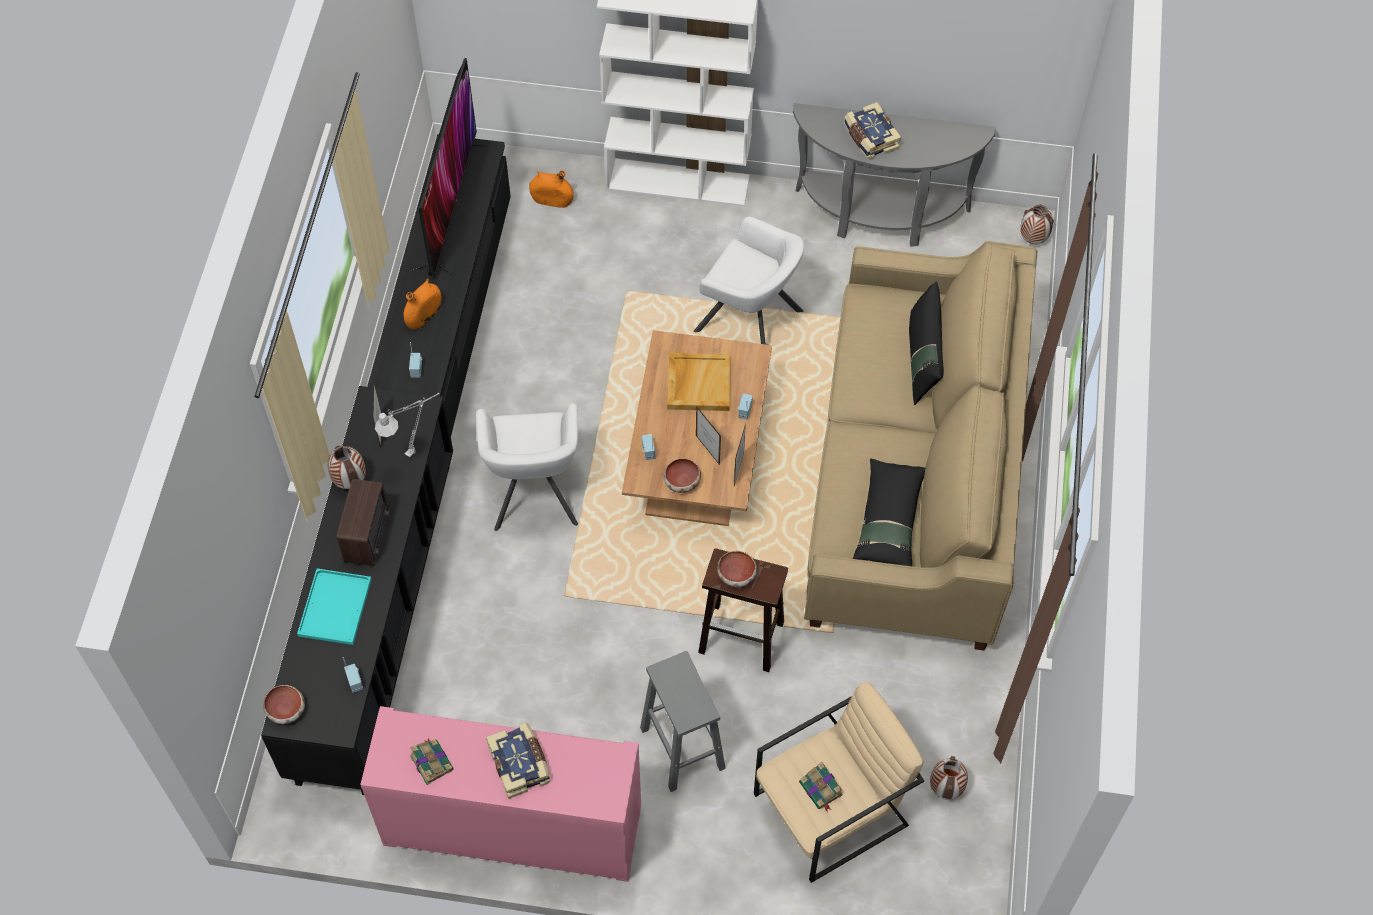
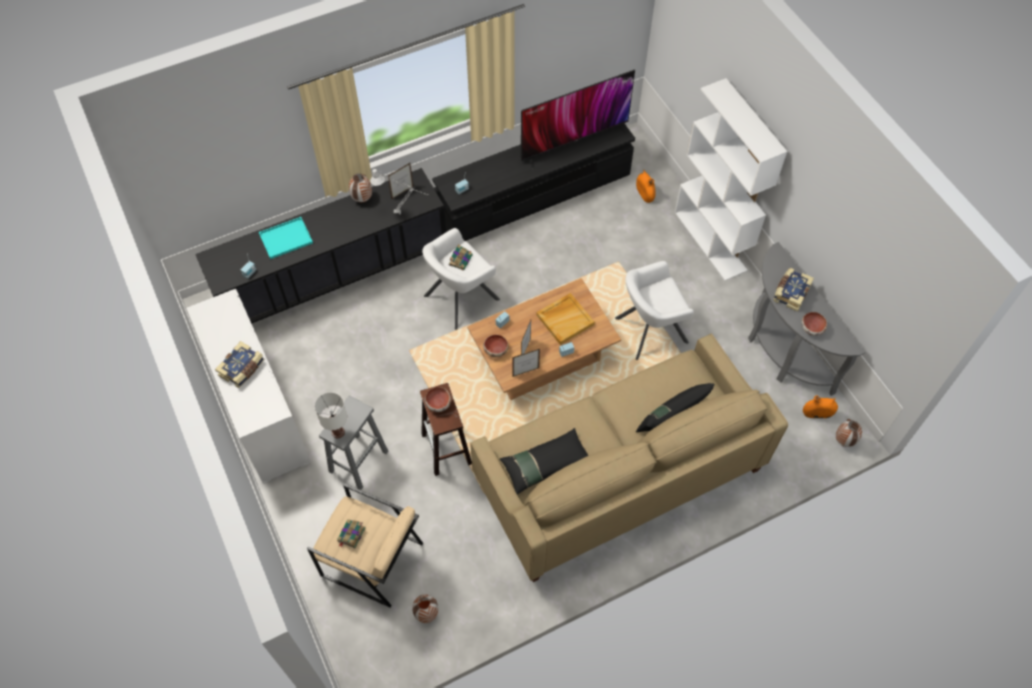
camera: 55 degrees right, 0 degrees up
bowl [263,685,305,724] -> bowl moved to [801,312,827,336]
radio [337,479,389,566] -> none
pink cabinet [360,706,641,882] -> white cabinet [186,289,311,484]
orange vase [403,278,442,330] -> orange vase moved to [803,395,838,418]
book [410,738,454,785] -> book moved to [449,244,473,270]
white armchair [694,217,804,344] -> white armchair turned 75 degrees clockwise [615,261,694,360]
none -> white table lamp [315,392,347,438]

